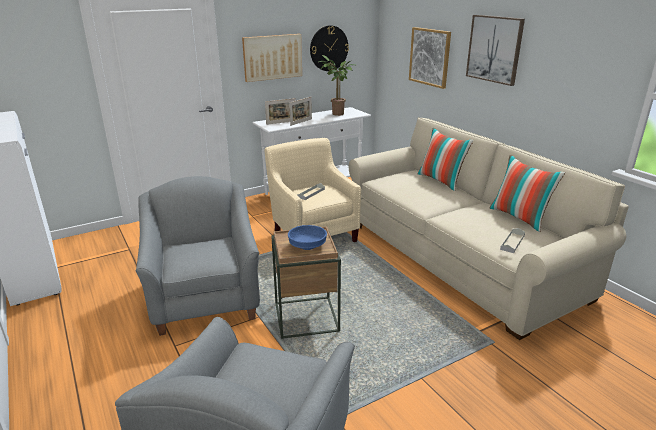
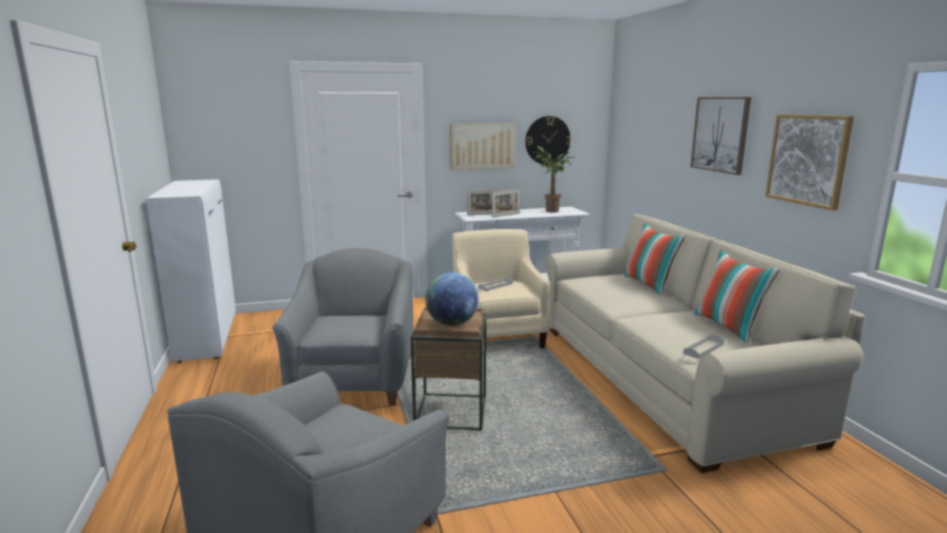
camera: 15 degrees right, 10 degrees down
blue bowl [288,225,327,250] -> globe [425,272,479,326]
picture [409,27,451,89] -> picture moved to [765,114,854,211]

